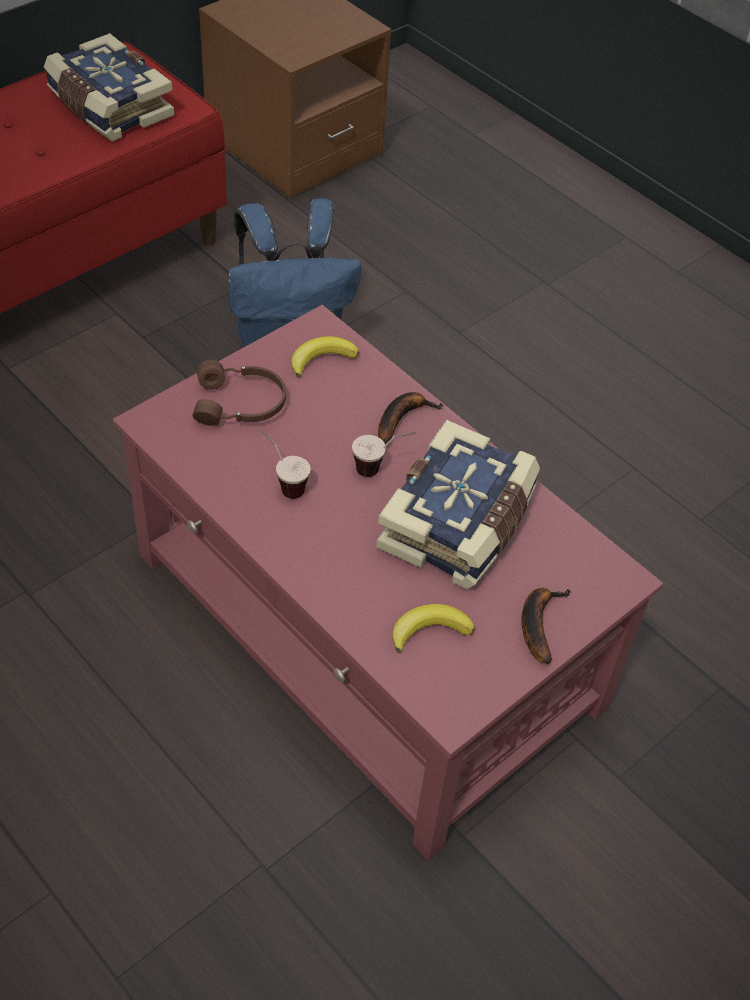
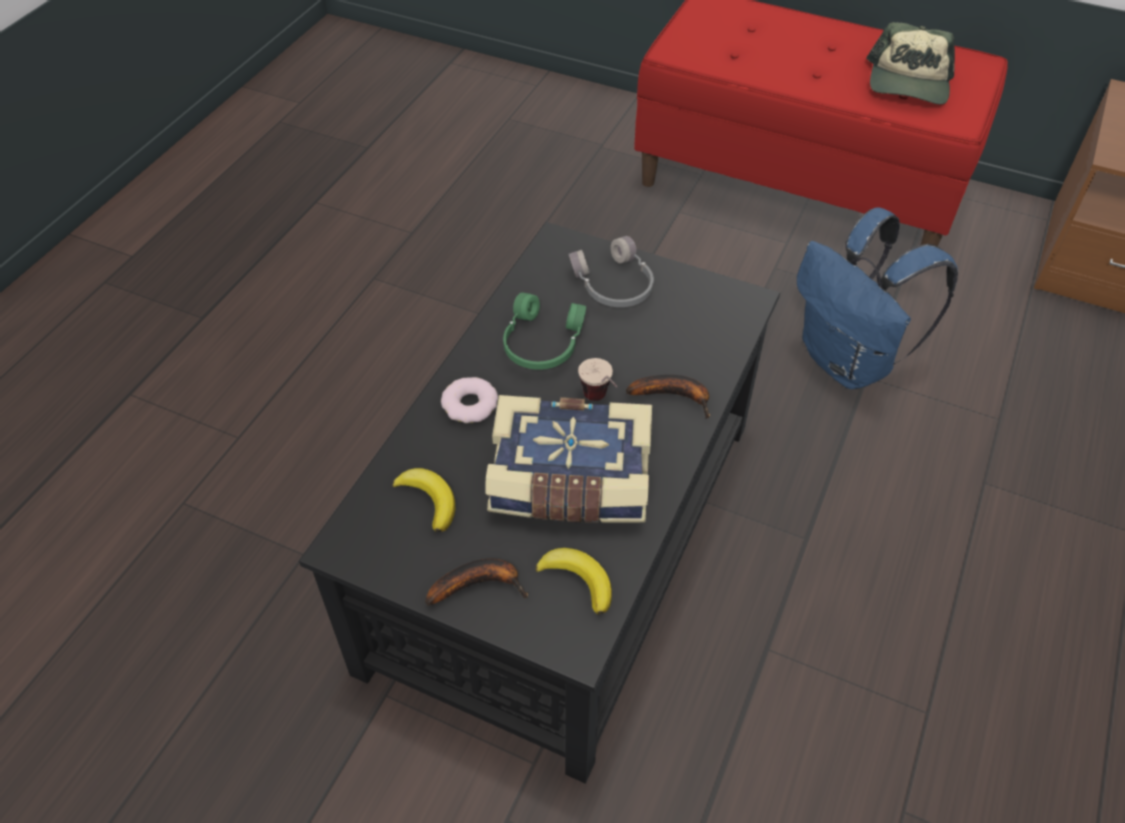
camera: 70 degrees right, 0 degrees up
book [44,33,175,141] -> cap [866,22,955,105]
red coffee table [113,305,664,861] -> black coffee table [299,222,780,784]
brown headphones [192,360,286,426] -> grey headphones [569,236,654,307]
cup [260,429,310,499] -> green headphones [503,292,586,370]
banana [291,336,359,378] -> banana moved to [536,548,612,614]
none -> donut [441,377,498,423]

